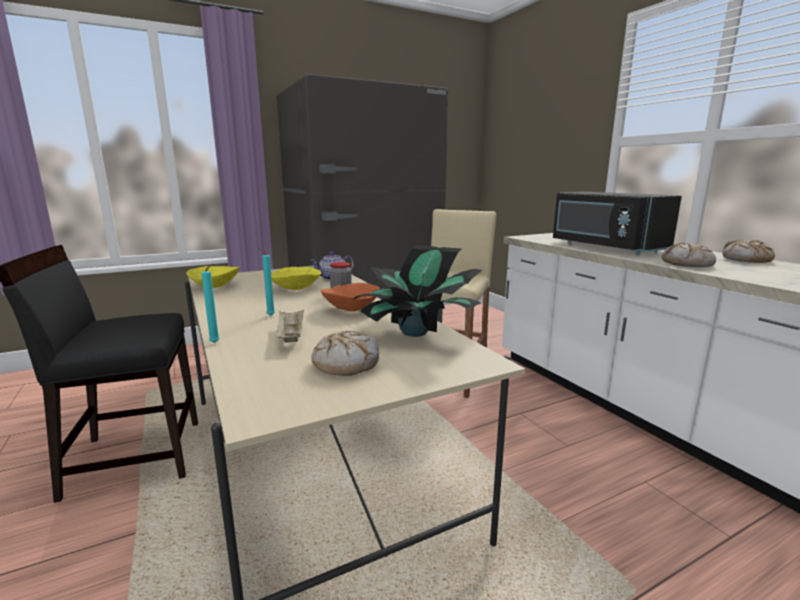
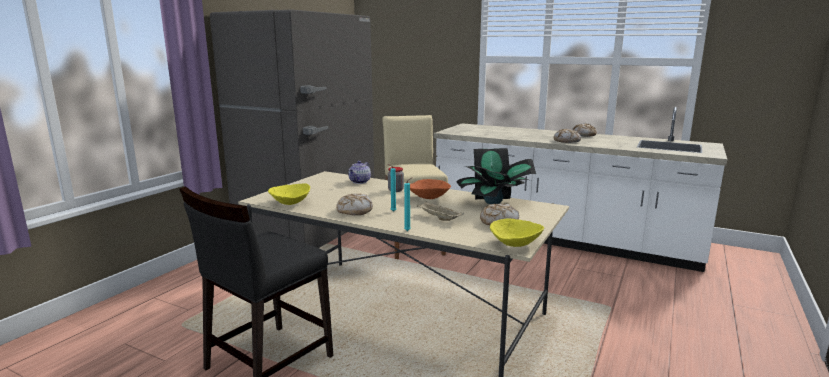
camera: 35 degrees left, 0 degrees up
yellow bowl [271,267,322,290] -> yellow bowl moved to [490,218,544,247]
black microwave [553,192,682,254] -> none
none -> bread [336,194,373,215]

